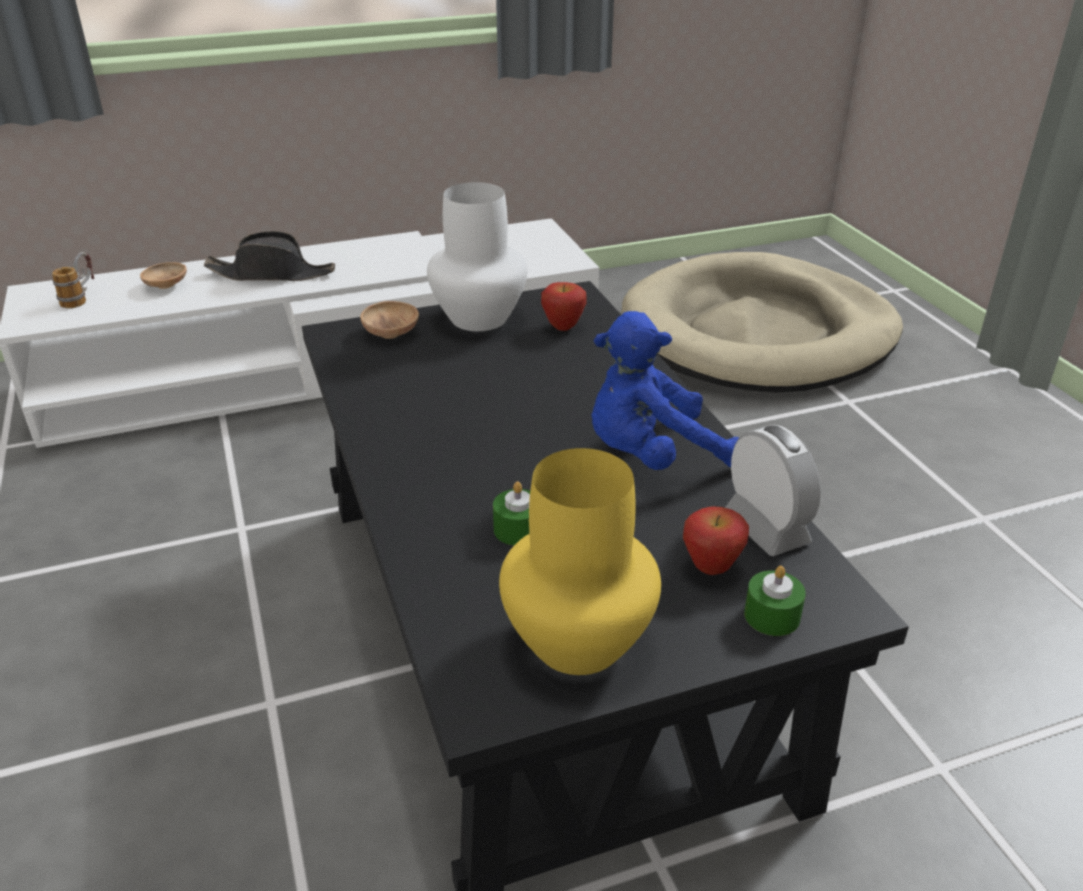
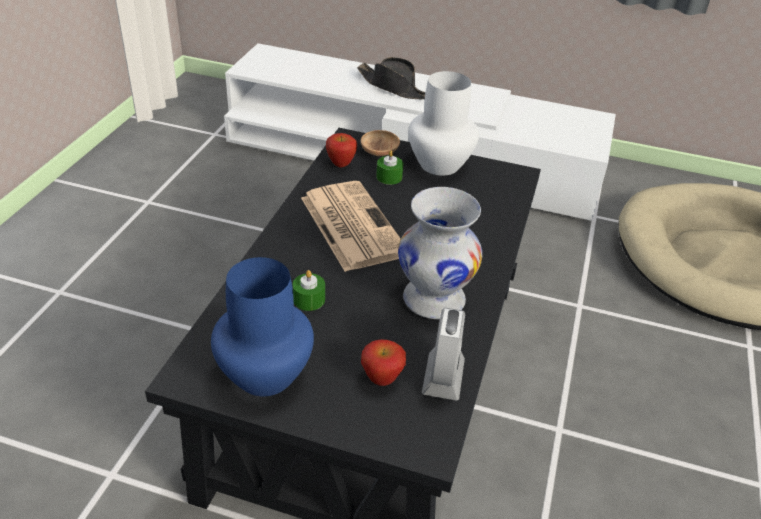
camera: 35 degrees right, 5 degrees up
mug [52,252,94,308] -> none
brown bowl [140,262,187,289] -> none
yellow vase [499,448,661,675] -> blue vase [211,257,314,396]
apple [541,282,587,331] -> apple moved to [326,133,357,168]
blue plush toy [591,311,739,470] -> white vase [398,187,482,319]
green candle [744,566,806,636] -> green candle moved to [376,150,403,185]
none -> newspaper [301,181,401,272]

